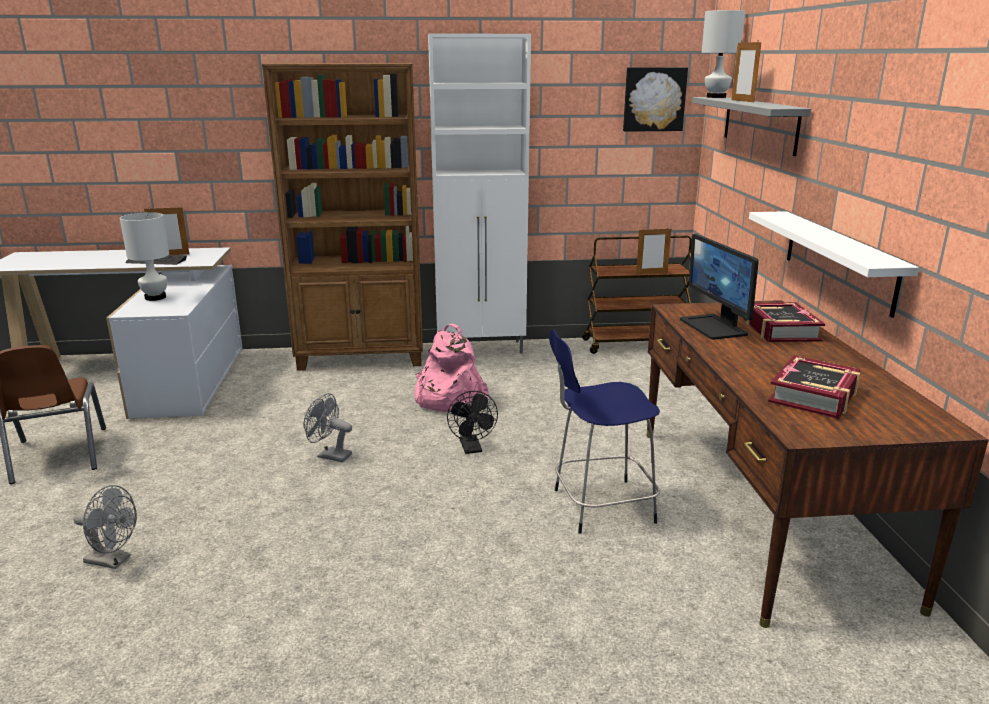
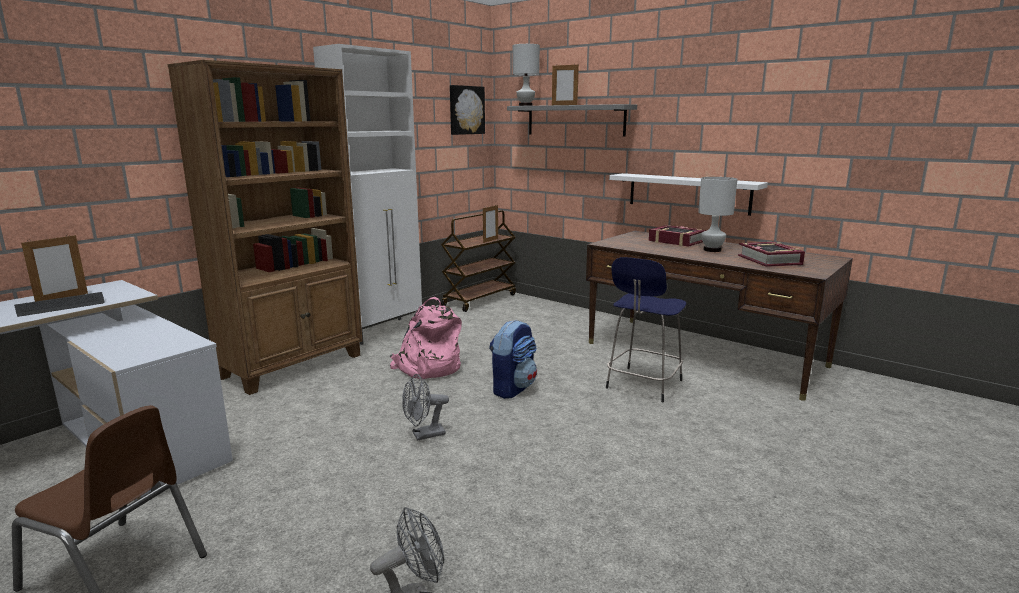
camera: 45 degrees left, 5 degrees down
white table lamp [120,212,169,301] -> white table lamp moved to [698,177,738,252]
black fan [447,391,498,454] -> backpack [489,320,537,399]
monitor [680,234,759,340] -> none

